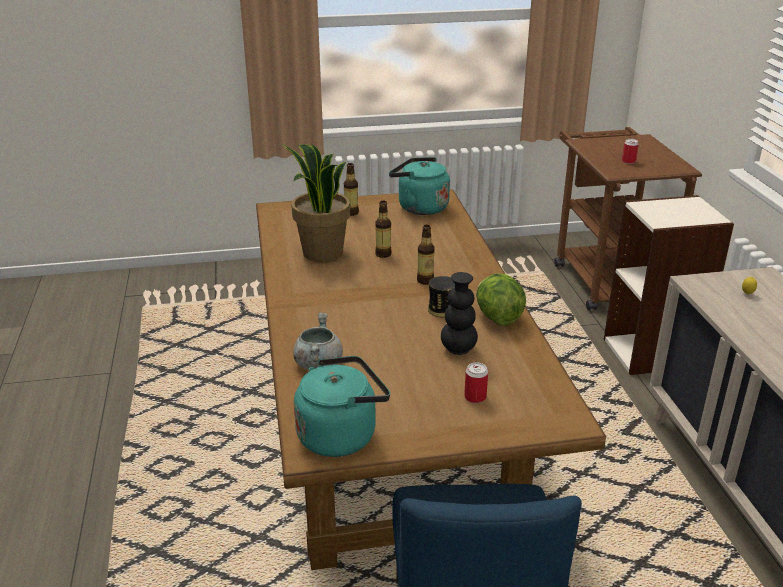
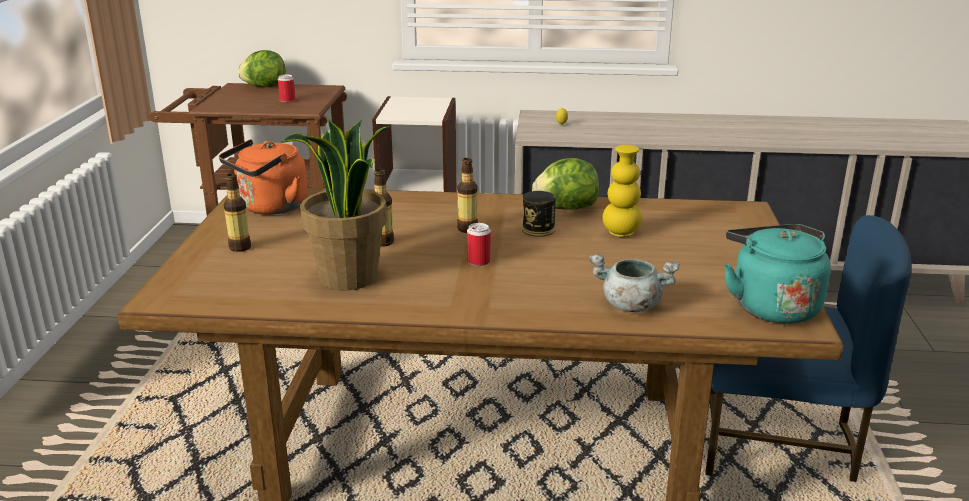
camera: 75 degrees left, 5 degrees down
turquoise kettle [389,157,450,215] -> orange kettle [219,139,308,215]
black vase [441,272,478,355] -> yellow vase [603,145,643,237]
can [464,362,488,403] -> can moved to [467,223,491,266]
none -> lettuce [238,50,286,87]

